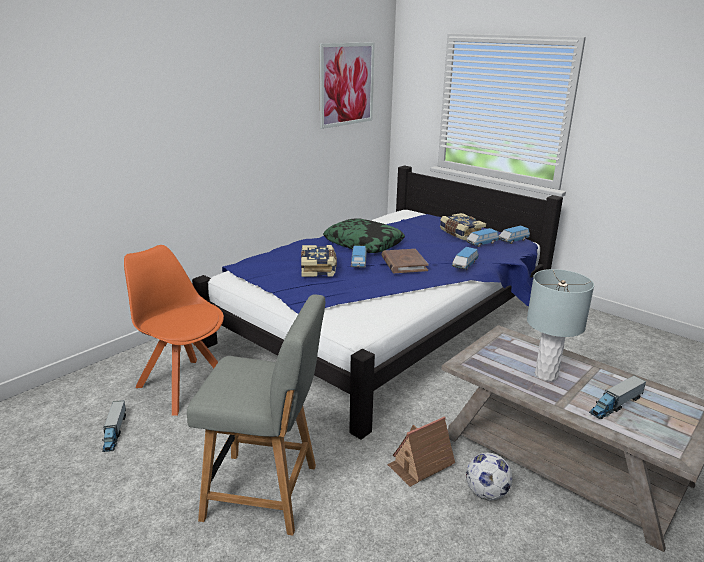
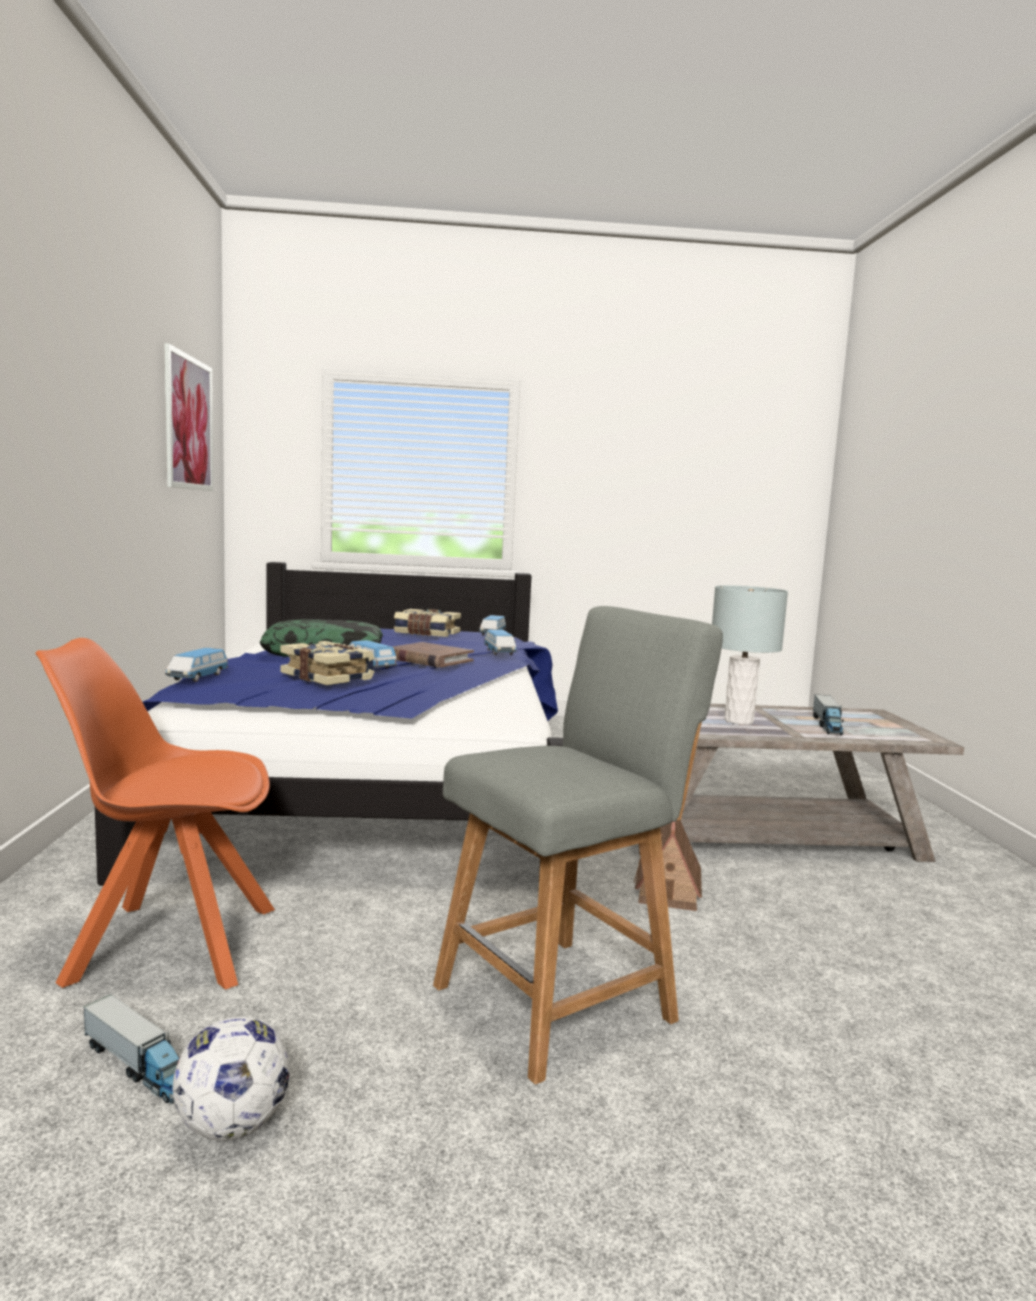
camera: 45 degrees left, 15 degrees down
toy car [466,228,499,247] -> toy car moved to [165,648,228,682]
football [466,453,512,500] -> football moved to [172,1016,290,1141]

